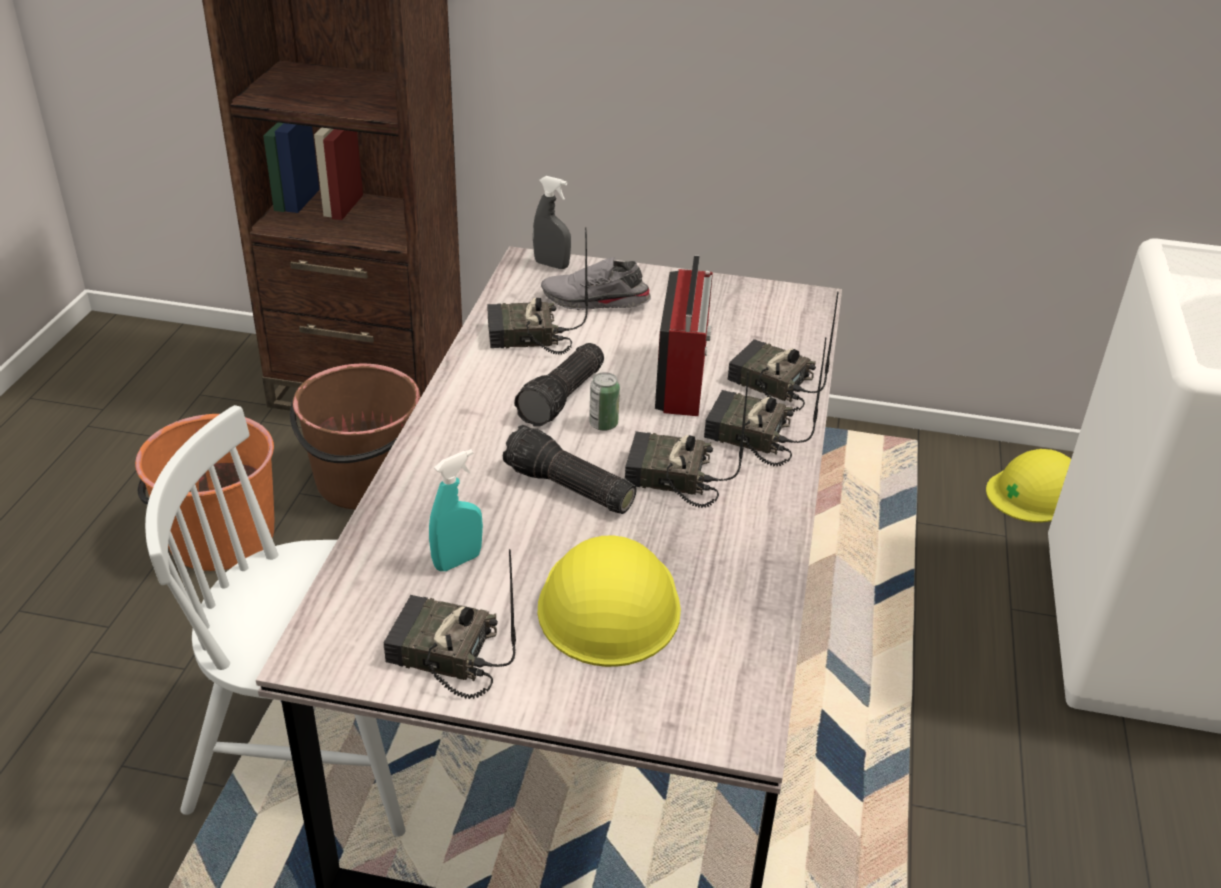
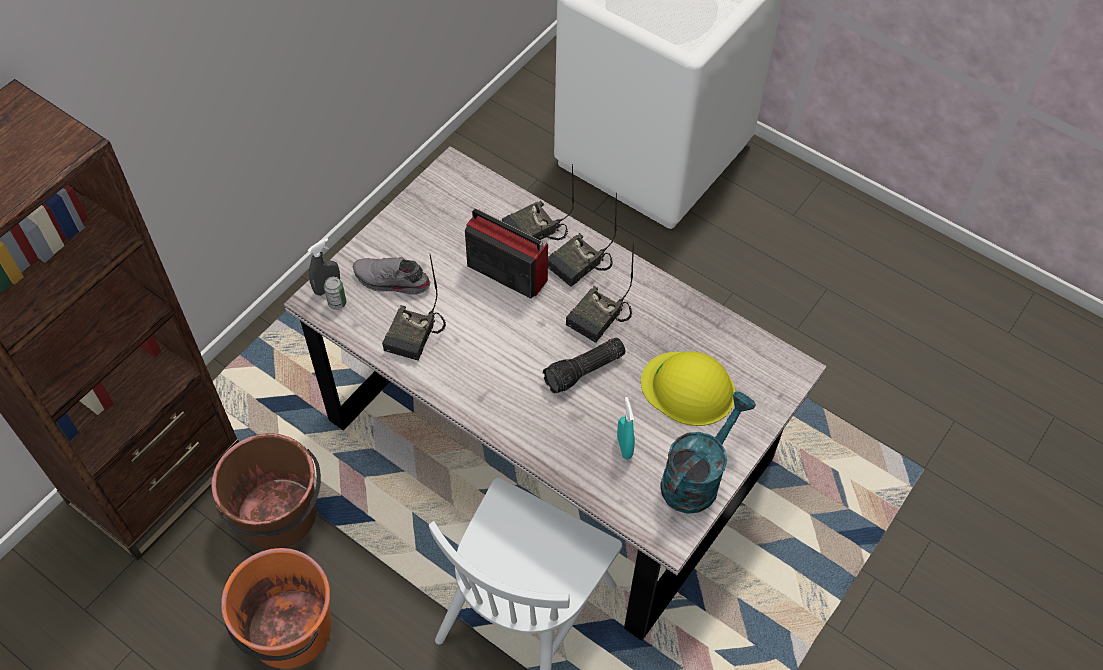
camera: 65 degrees left, 20 degrees up
radio [383,549,516,699] -> turquoise watering can [660,392,756,514]
flashlight [514,343,604,427] -> none
grey shoe [541,257,651,310] -> grey shoe turned 75 degrees clockwise [352,257,431,295]
can [589,372,620,431] -> can moved to [324,277,346,310]
yellow hard hat [986,449,1071,523] -> none

